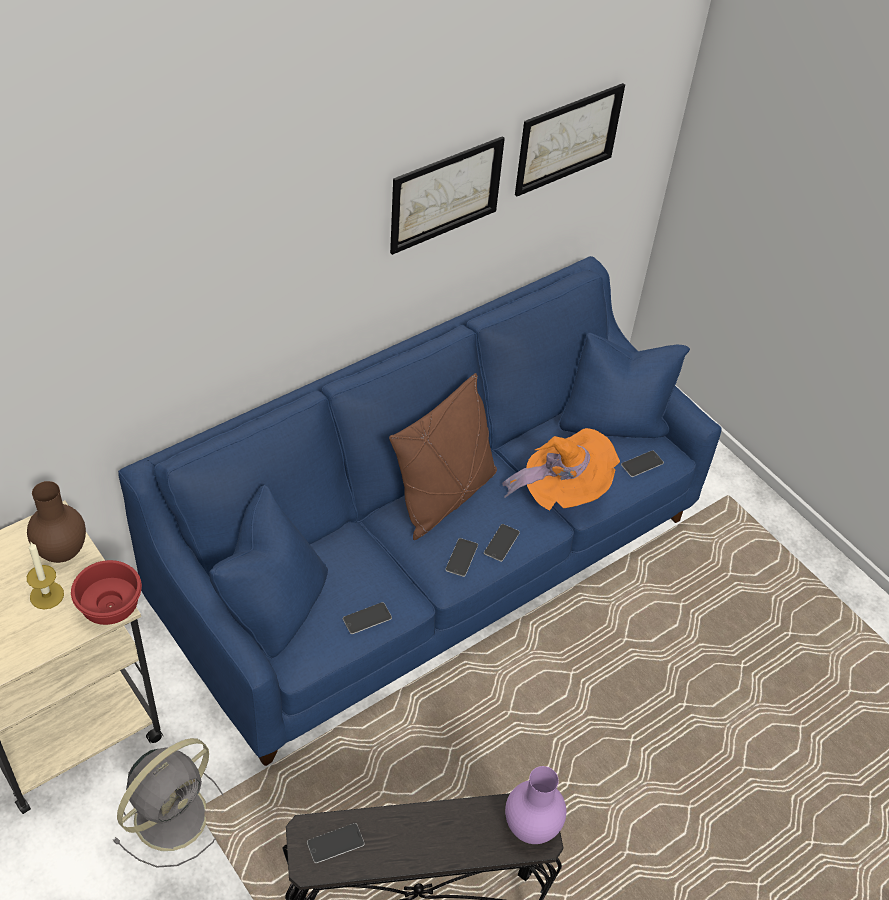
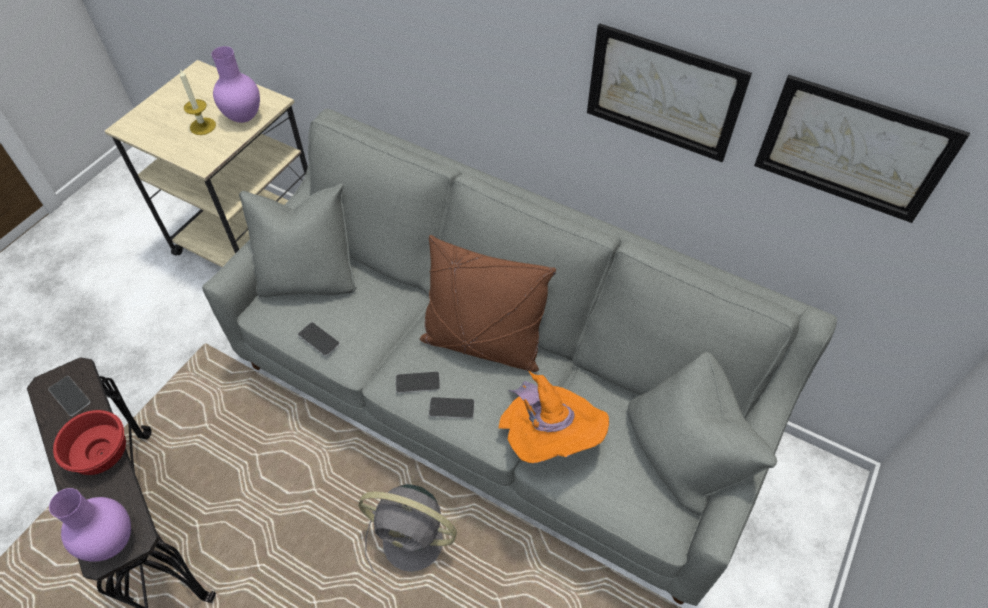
camera: 70 degrees right, 5 degrees up
brown vase [27,481,86,563] -> purple vase [211,46,260,123]
red bowl [71,560,142,625] -> red bowl moved to [53,410,126,475]
grey fan [113,738,223,868] -> grey fan moved to [359,484,457,573]
blue sofa [118,256,721,766] -> grey sofa [202,109,837,606]
phone [621,450,664,477] -> none

